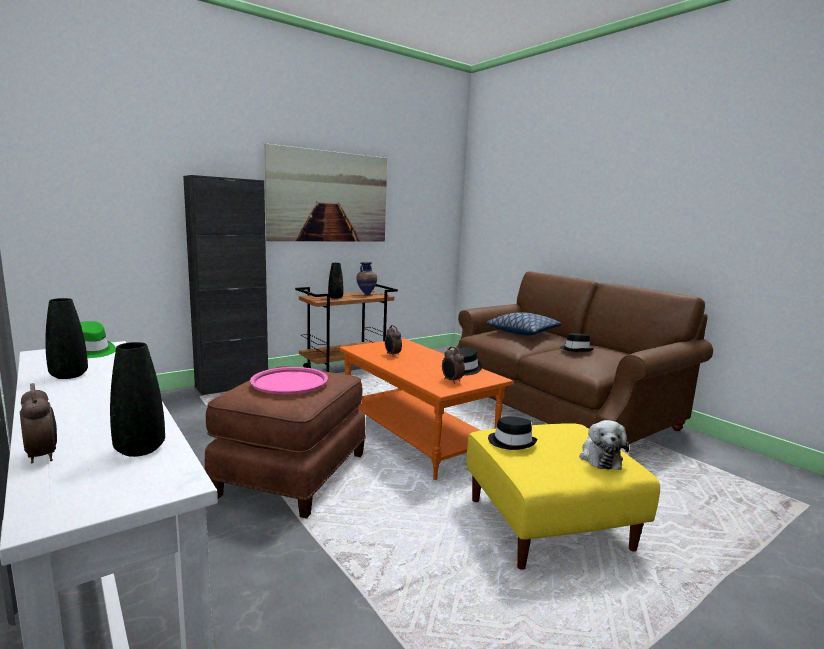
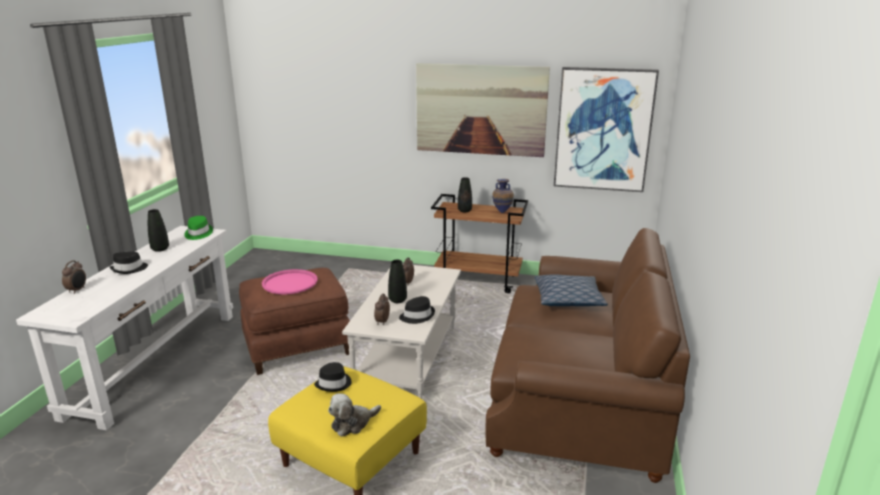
camera: 50 degrees right, 10 degrees up
black vase [110,342,165,457] -> black vase moved to [388,260,407,303]
black cabinet [183,175,268,395] -> none
orange coffee table [339,339,513,480] -> white coffee table [342,265,461,399]
black hat [560,333,594,352] -> black hat moved to [110,251,148,274]
none -> picture [554,67,659,192]

